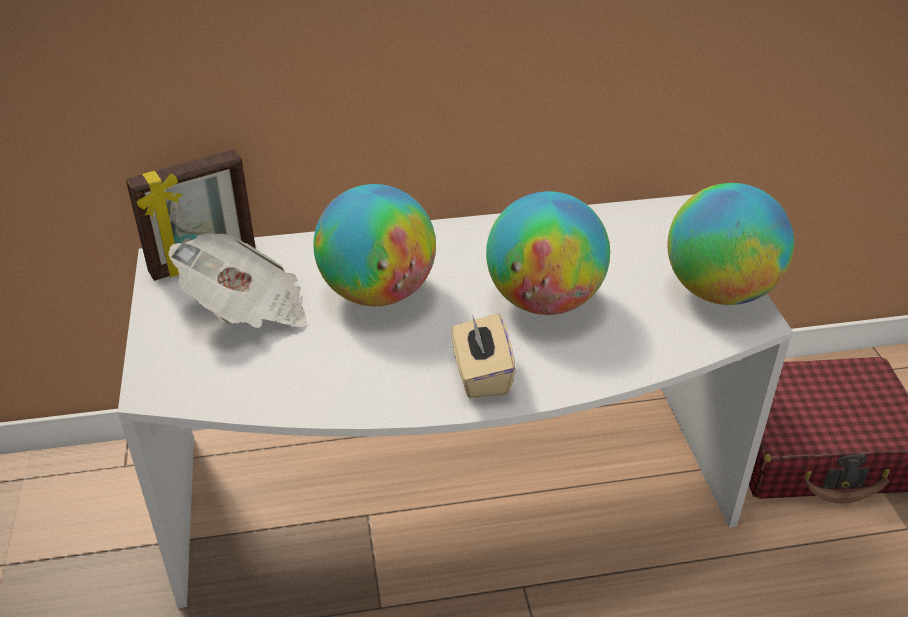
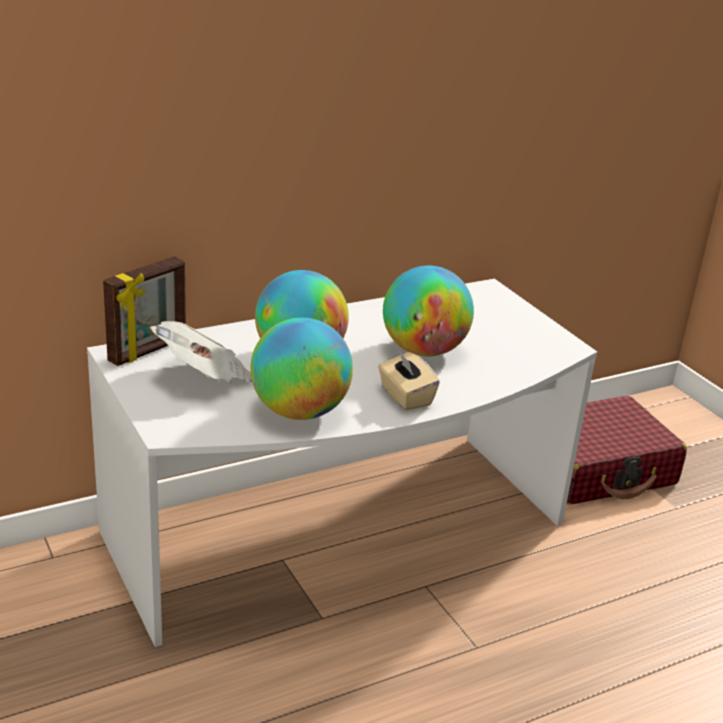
camera: 20 degrees left, 10 degrees down
globe [667,183,794,305] -> globe moved to [250,318,353,420]

